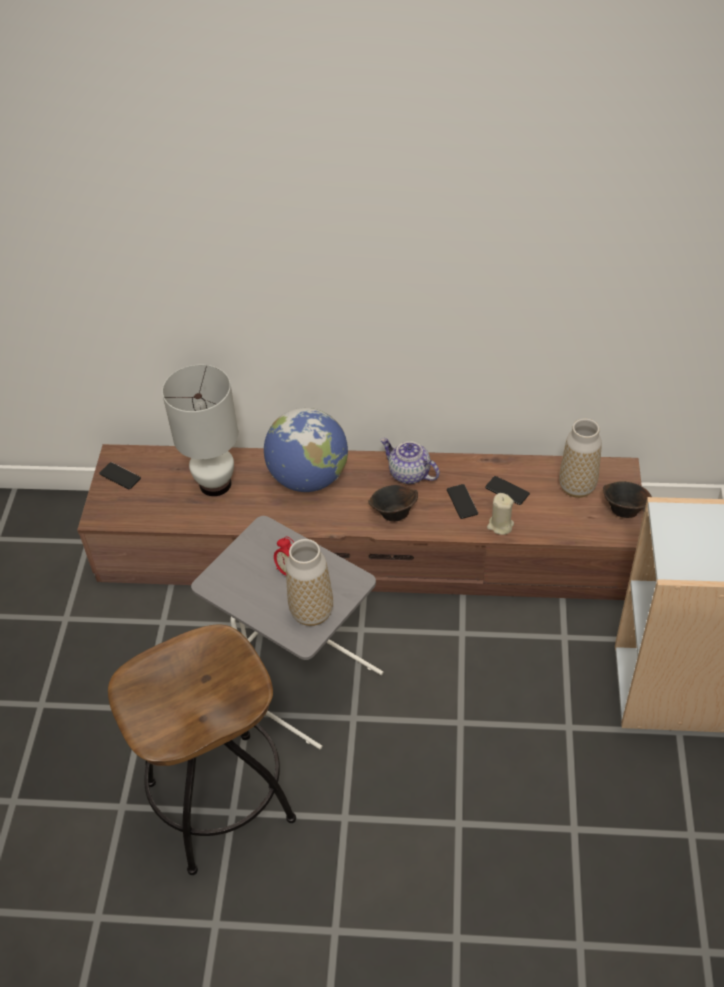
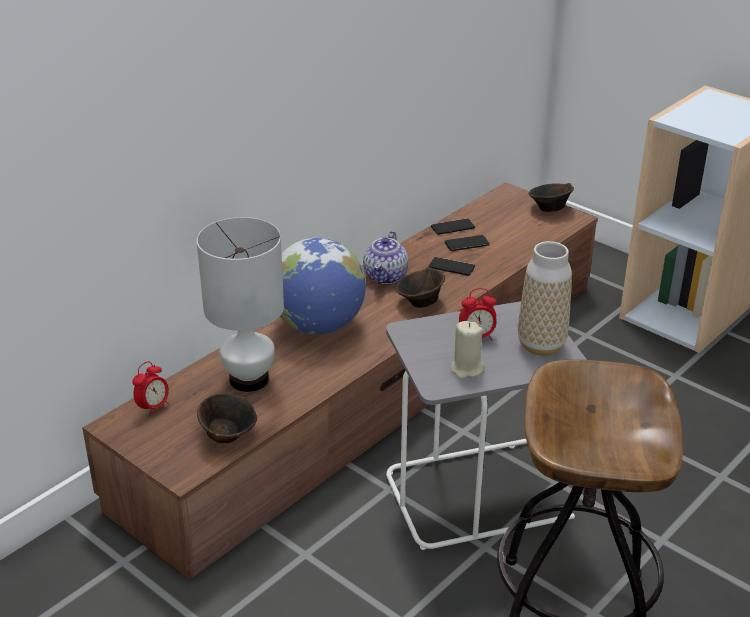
camera: 55 degrees left, 15 degrees down
phone [99,462,141,489] -> phone moved to [431,218,475,235]
teapot [380,438,440,484] -> teapot turned 60 degrees counterclockwise [363,231,408,284]
beige candle [487,493,514,535] -> beige candle moved to [450,321,485,379]
vase [559,419,602,498] -> none
none -> alarm clock [132,361,169,416]
none -> brown bowl [197,394,257,443]

